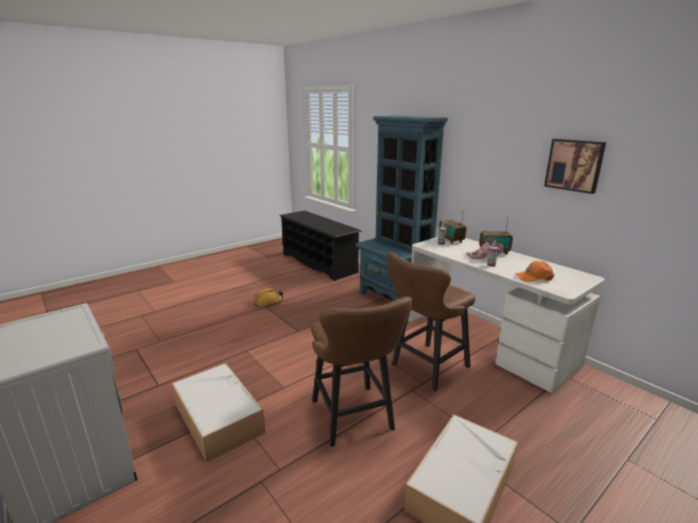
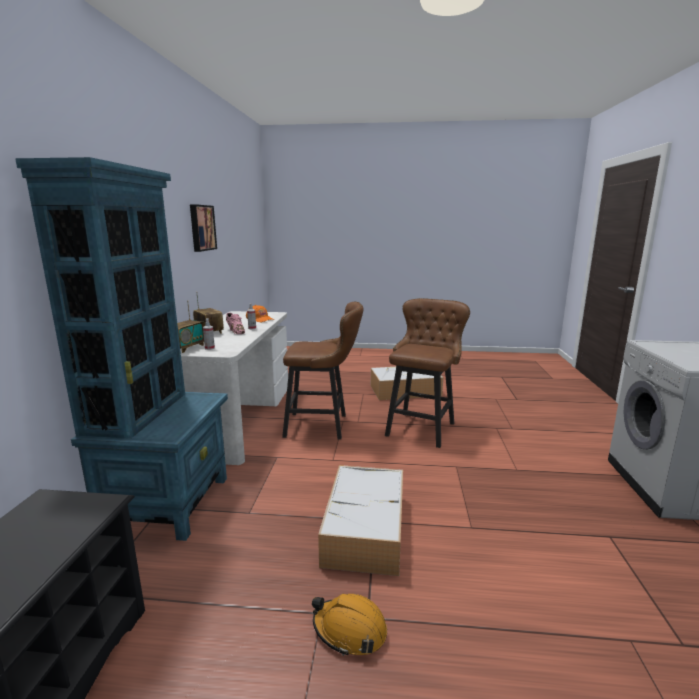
camera: 135 degrees left, 5 degrees down
storage box [172,363,266,463] -> storage box moved to [318,465,403,576]

